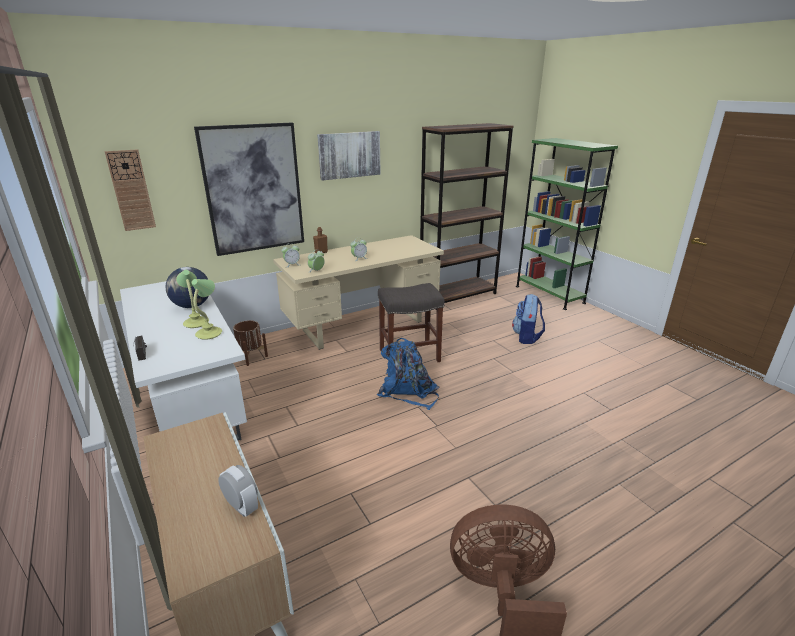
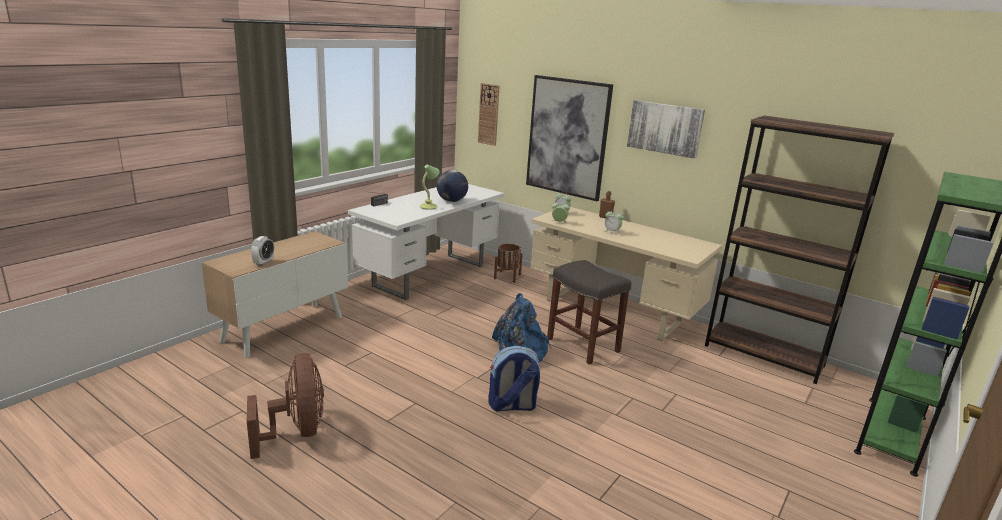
camera: 65 degrees right, 5 degrees down
table lamp [192,279,222,340] -> none
backpack [512,294,545,344] -> backpack moved to [488,346,540,412]

